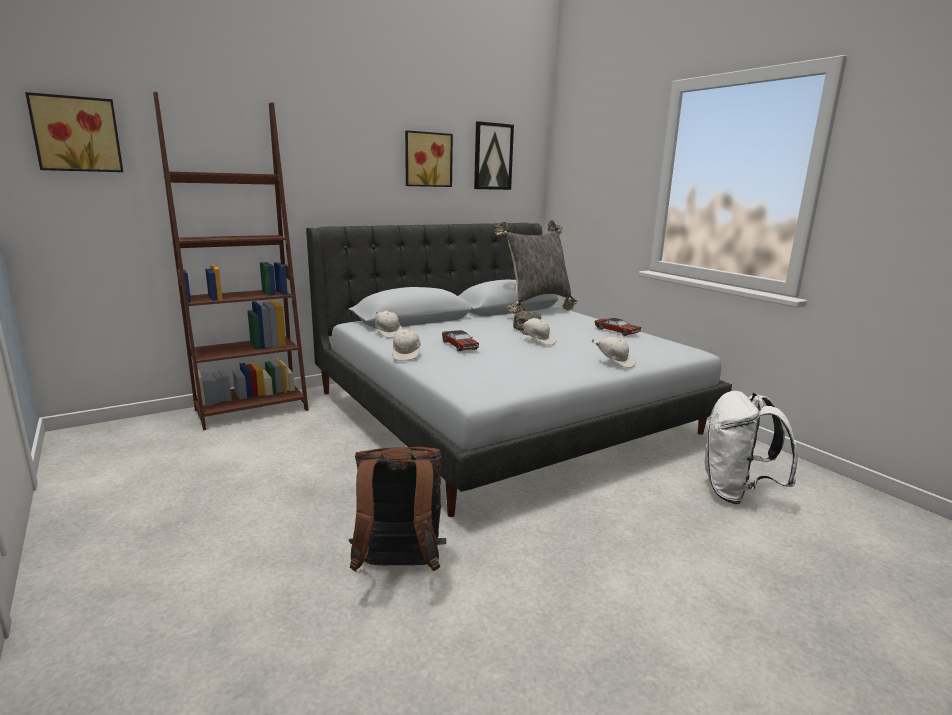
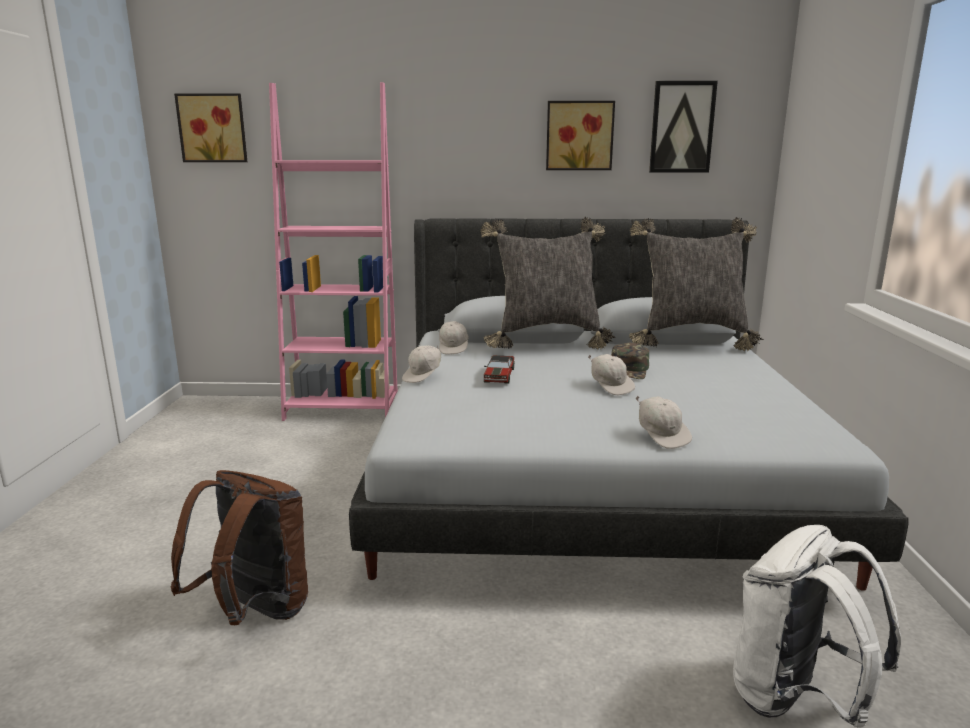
camera: 35 degrees right, 0 degrees up
brown bookcase [153,92,309,430] -> pink bookcase [269,82,398,421]
toy car [595,318,641,336] -> none
none -> pillow [480,217,615,350]

